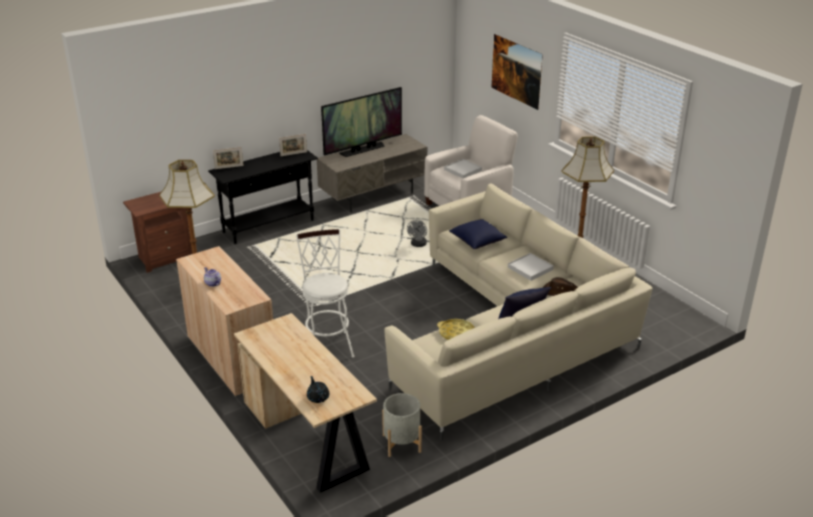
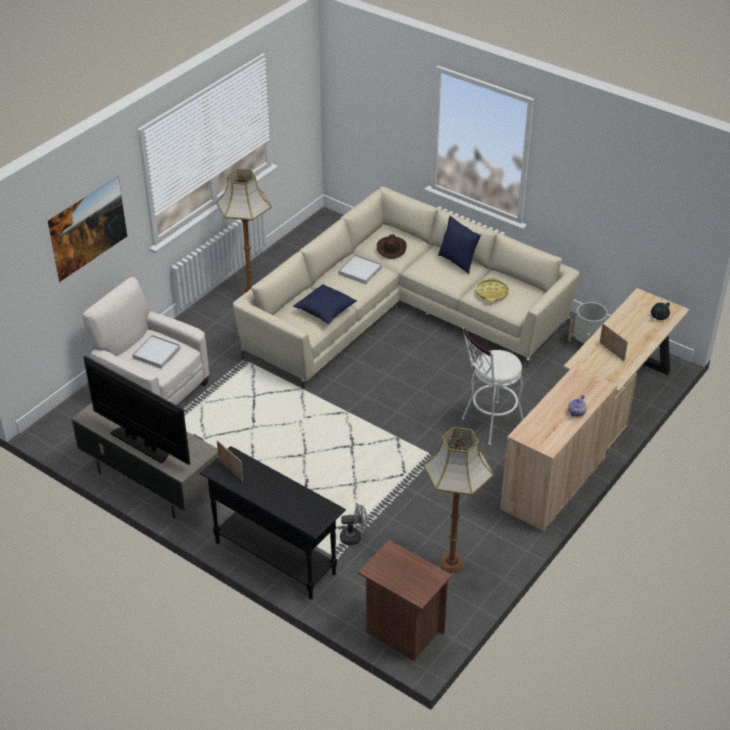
camera: 110 degrees left, 10 degrees up
picture frame [213,147,244,169] -> picture frame moved to [600,323,628,361]
grey fan [407,220,427,247] -> grey fan moved to [340,505,368,545]

